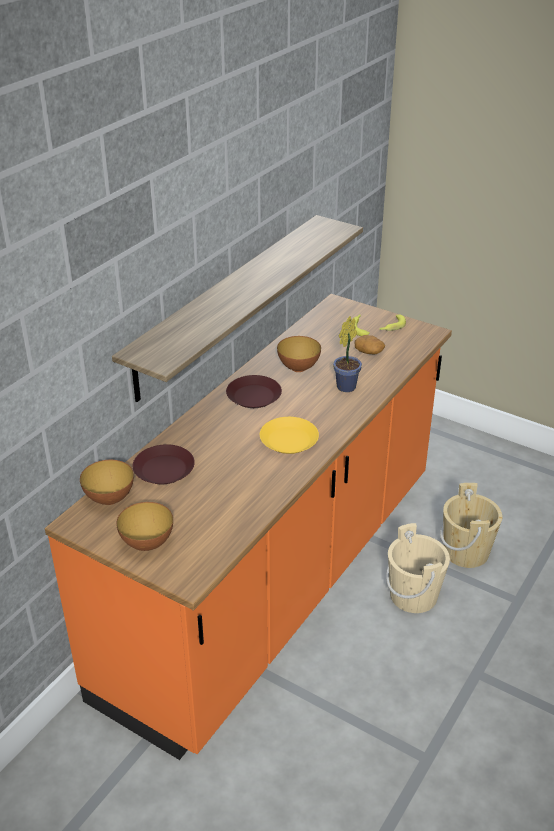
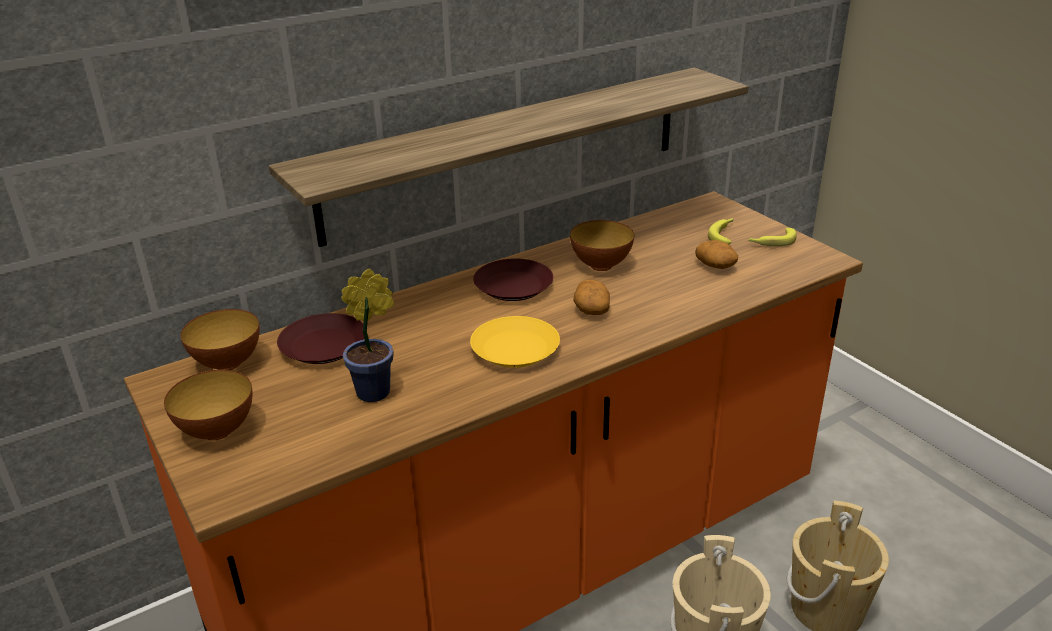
camera: 25 degrees right, 5 degrees down
potted plant [333,316,362,392] -> potted plant moved to [341,269,394,402]
none -> potato [574,280,610,315]

